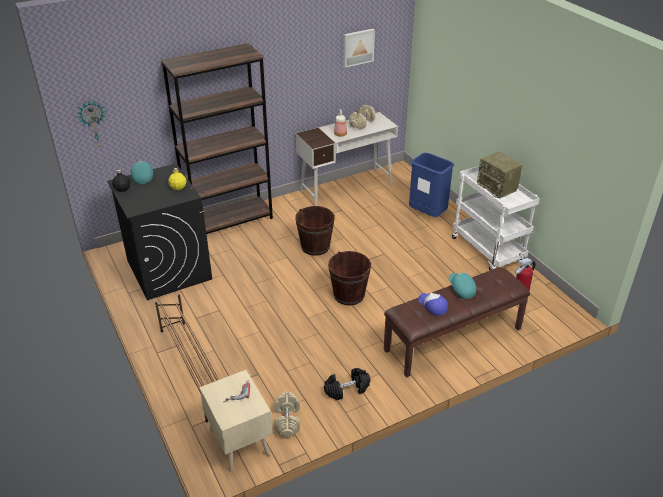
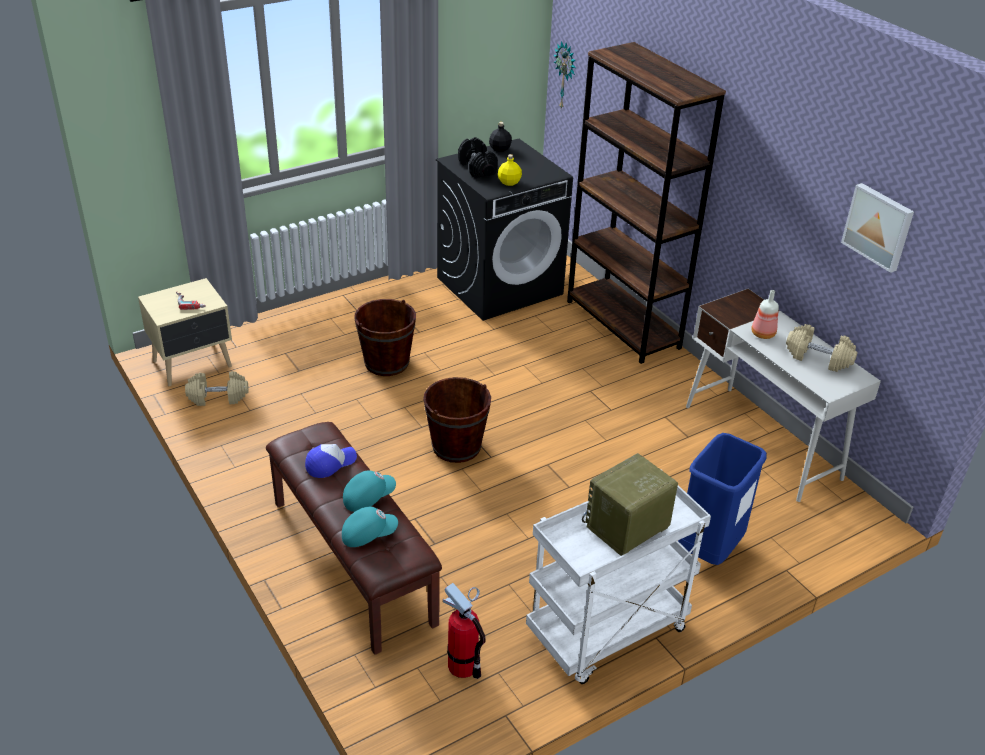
camera: 85 degrees right, 0 degrees up
turquoise cap [131,161,153,184] -> turquoise cap moved to [342,506,398,547]
brown shoe rack [155,294,219,422] -> none
brown bucket [295,206,335,256] -> brown bucket moved to [354,299,416,376]
black dumbbell [324,368,371,400] -> black dumbbell moved to [458,137,498,178]

